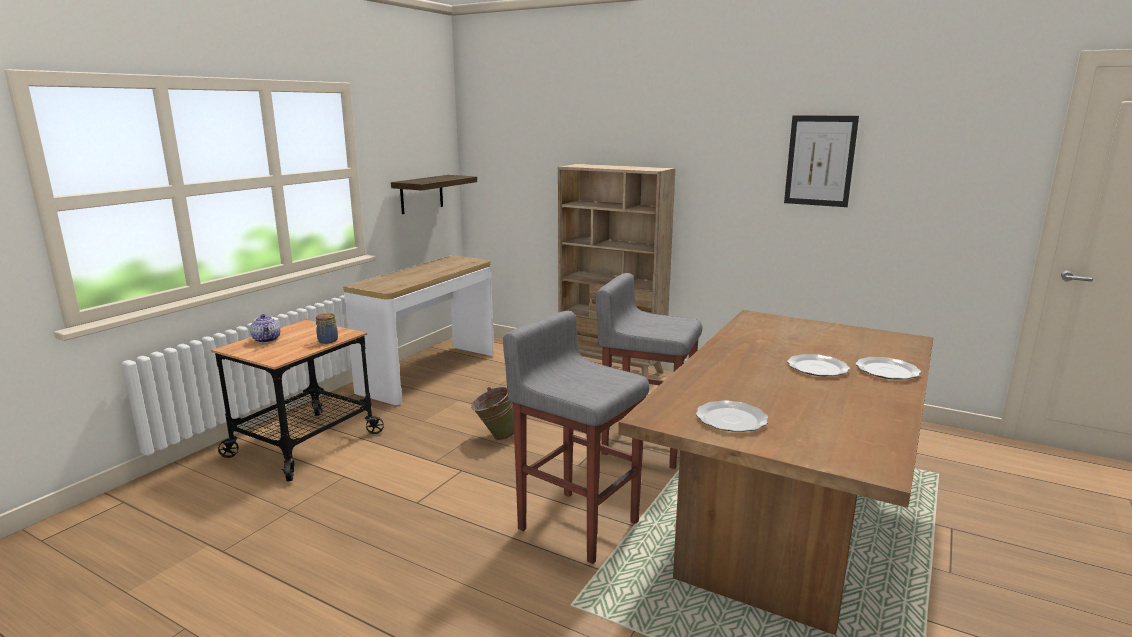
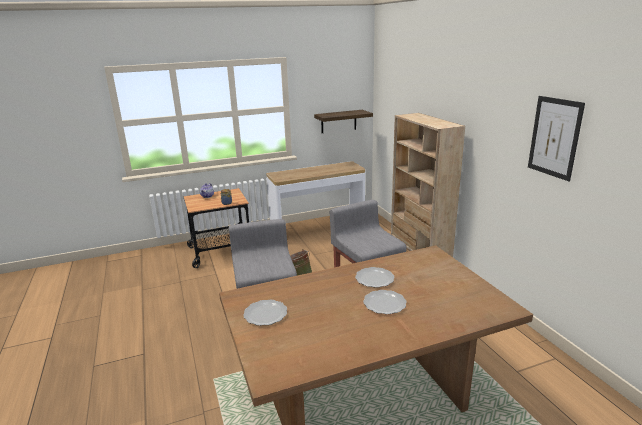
camera: 40 degrees right, 5 degrees up
plate [856,357,921,380] -> plate moved to [355,267,394,288]

